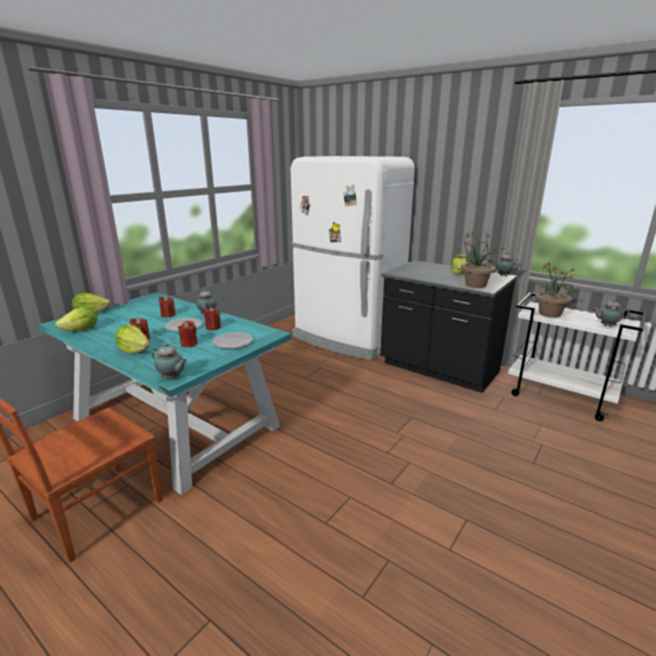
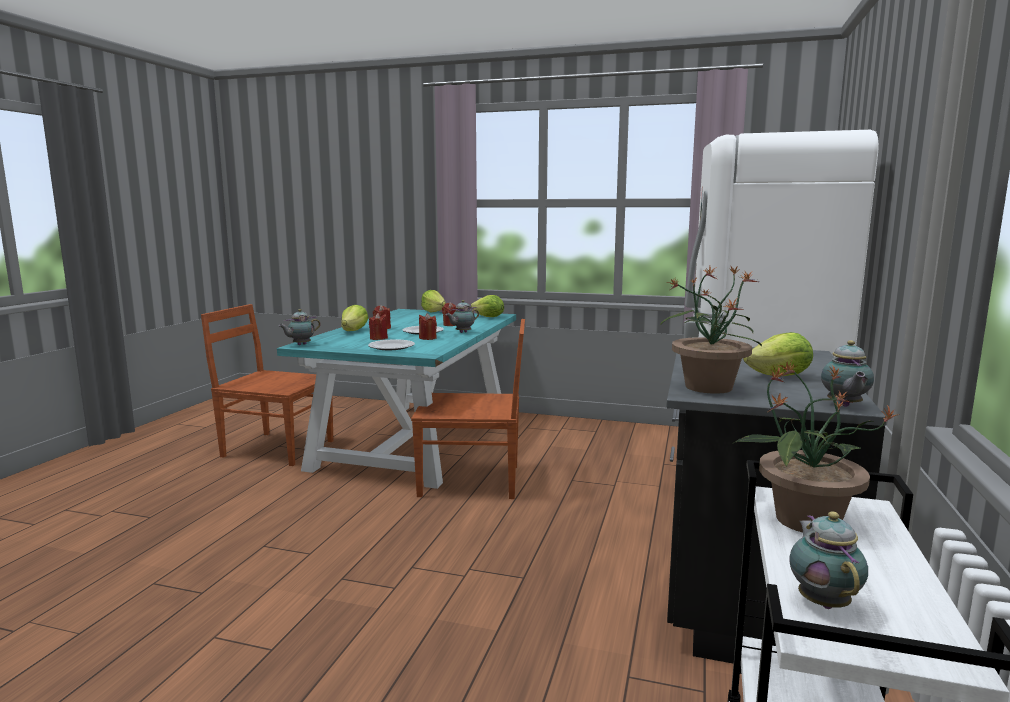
camera: 70 degrees right, 10 degrees down
lettuce [55,307,98,331] -> lettuce moved to [471,295,504,317]
teapot [152,343,188,379] -> teapot turned 45 degrees clockwise [279,309,321,345]
none -> brown chair [411,319,525,499]

